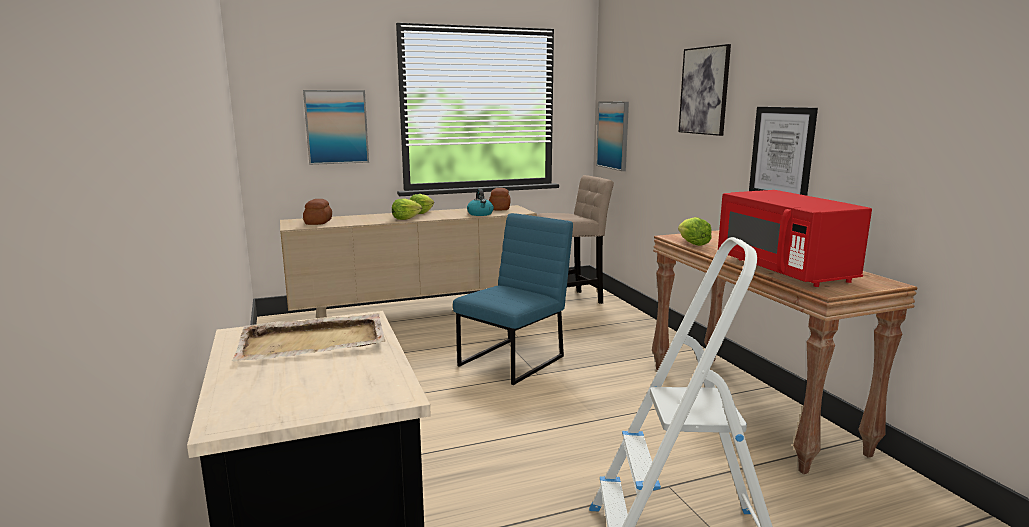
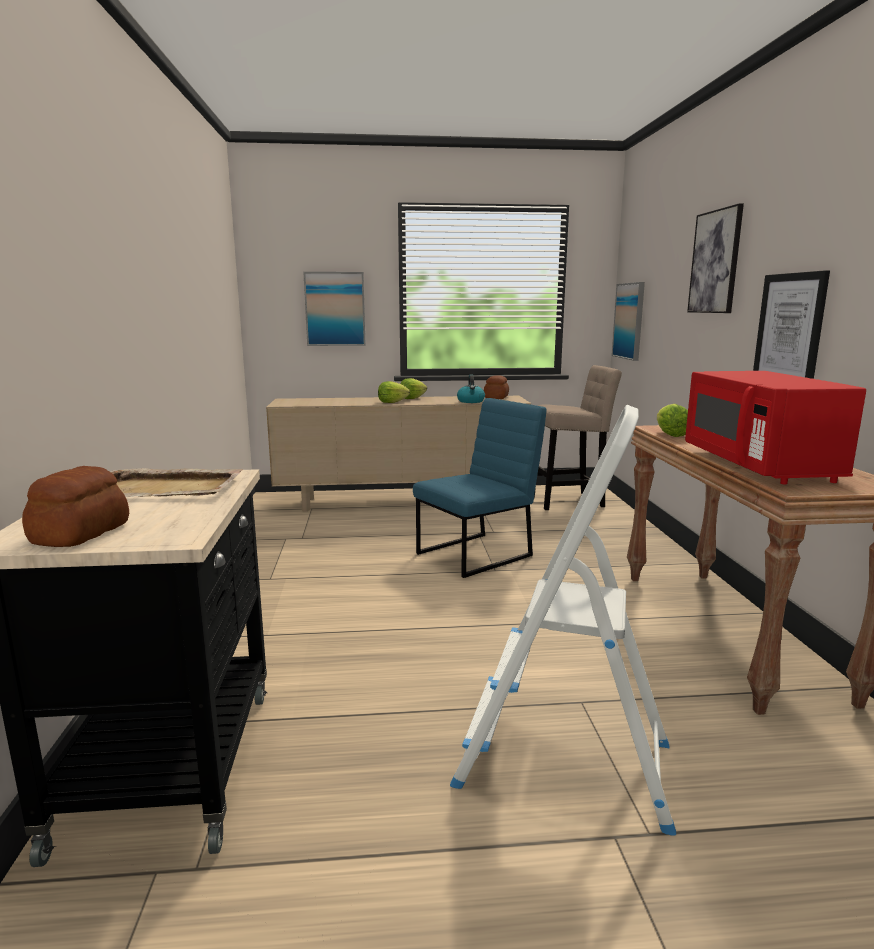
camera: 15 degrees right, 0 degrees up
bread [303,199,332,225] -> bread moved to [22,466,129,547]

